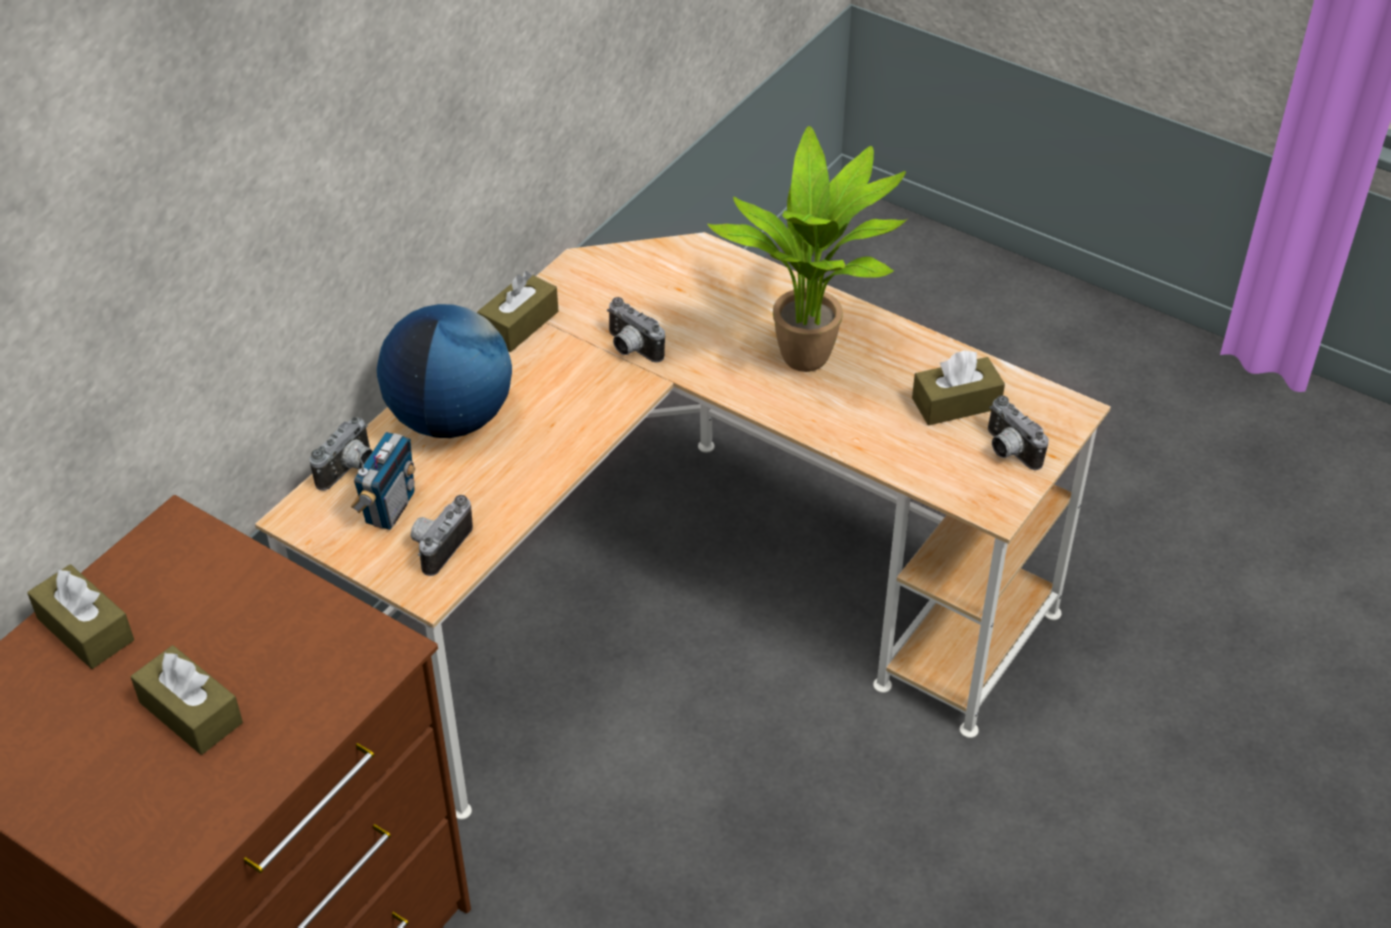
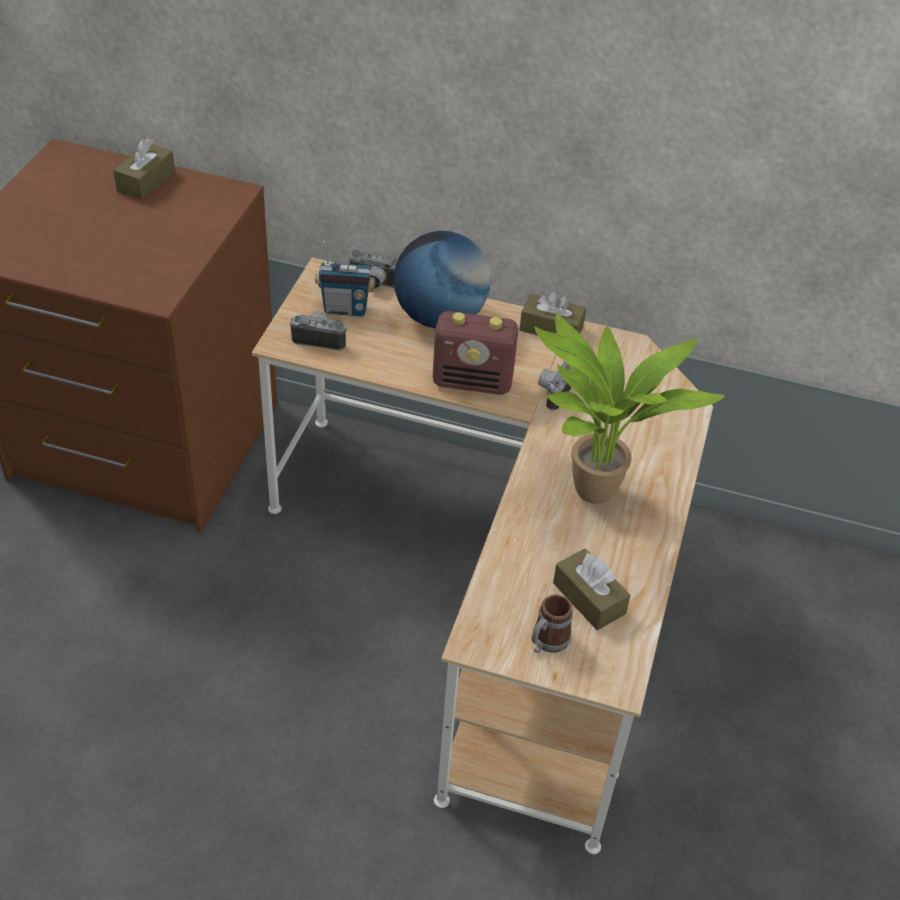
camera: 70 degrees right, 0 degrees up
brown tissue box [131,645,243,755] -> none
camera [988,395,1049,470] -> mug [532,594,573,653]
none -> radio [433,311,518,395]

